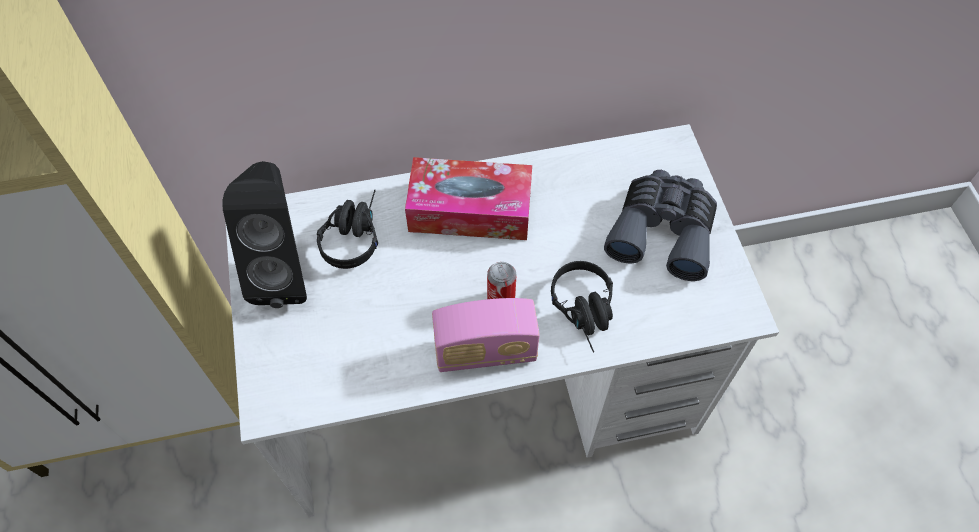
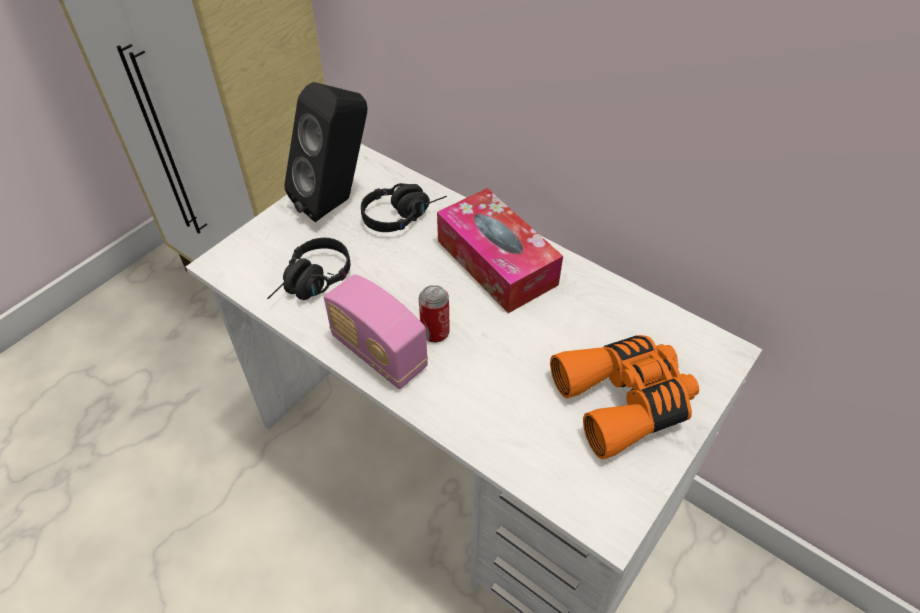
camera: 50 degrees right, 10 degrees down
black headphones [551,261,613,353] -> black headphones moved to [267,238,350,300]
grey binoculars [604,170,717,281] -> orange binoculars [550,335,699,459]

